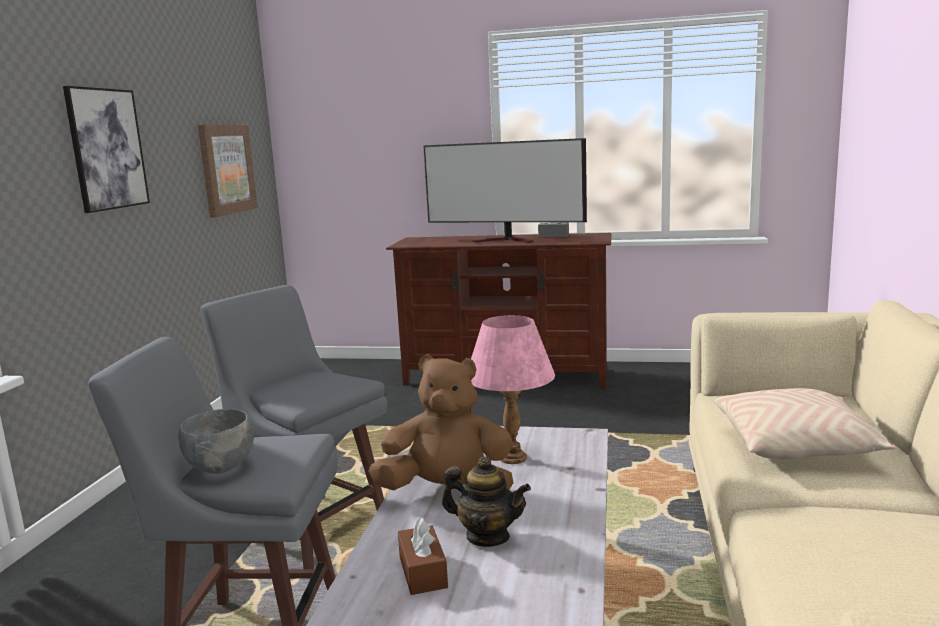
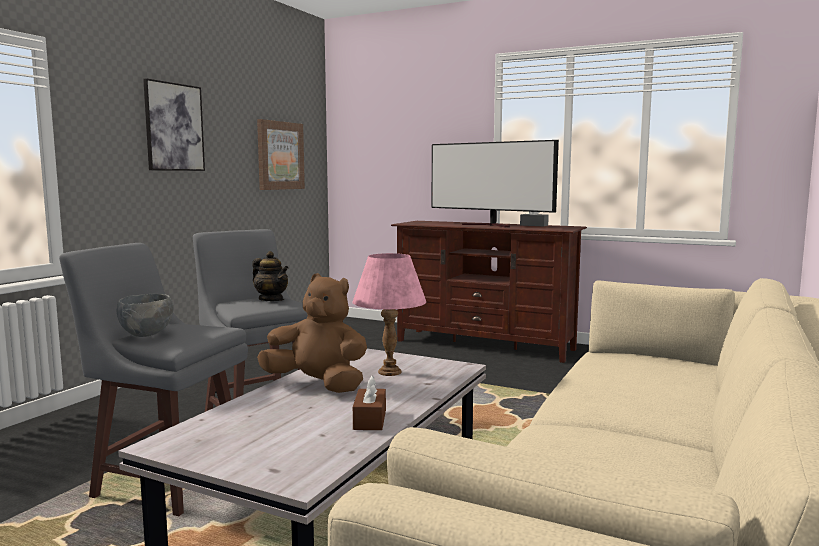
camera: 15 degrees right, 5 degrees down
brown tissue box [398,517,448,595] -> brown tissue box moved to [353,376,386,430]
teapot [442,456,531,547] -> teapot moved to [252,251,289,301]
beige pillow [715,388,896,459] -> none

